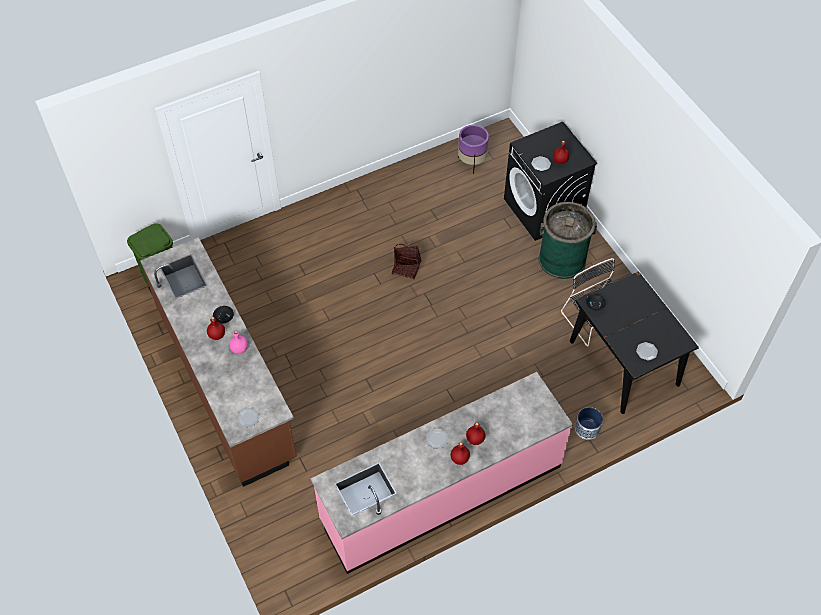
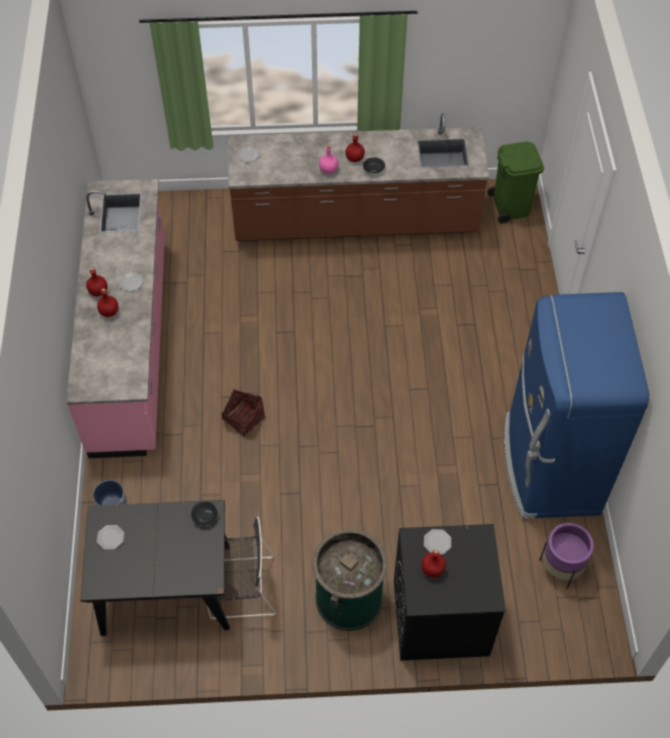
camera: 115 degrees right, 0 degrees up
basket [392,244,421,280] -> basket moved to [222,389,265,437]
none -> blue fridge [504,292,649,519]

